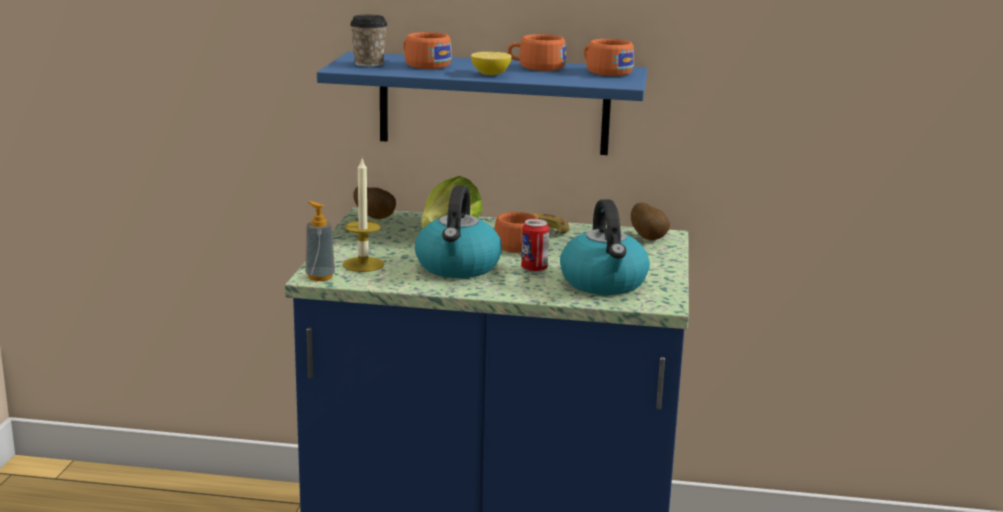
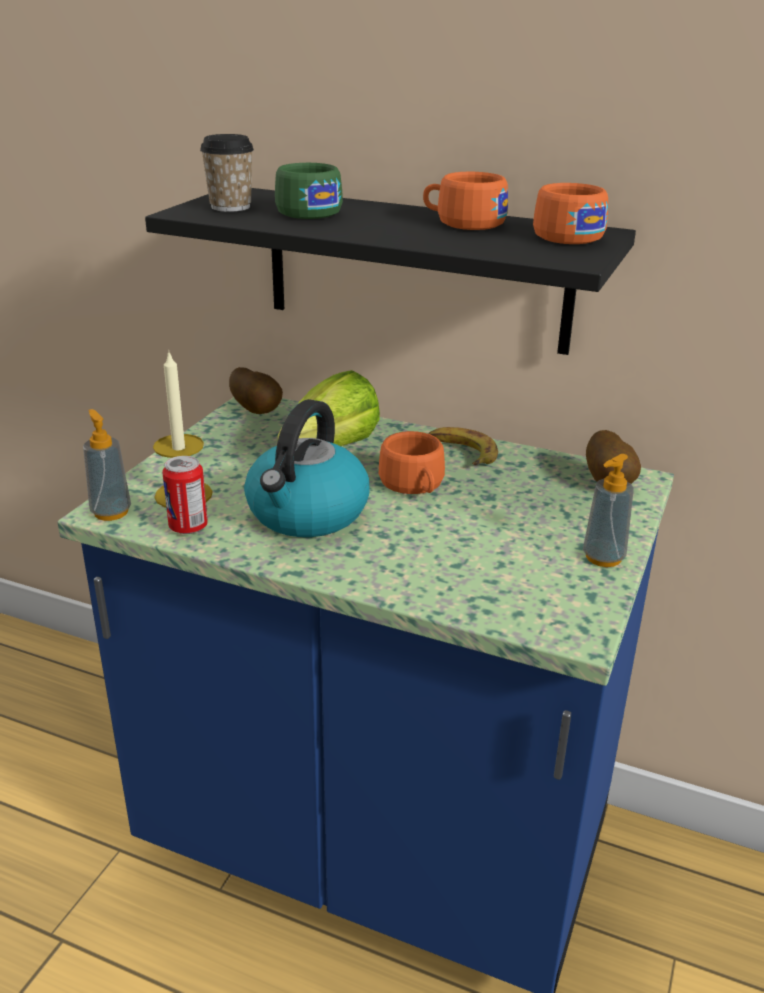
camera: 15 degrees right, 10 degrees up
blue shelf [317,52,647,155] -> black shelf [145,188,636,355]
orange cup [403,32,452,69] -> green cup [275,163,343,219]
lemon [471,52,512,75] -> none
can [521,219,549,272] -> can moved to [162,456,208,534]
kettle [560,199,650,295] -> none
none -> soap dispenser [583,454,634,567]

